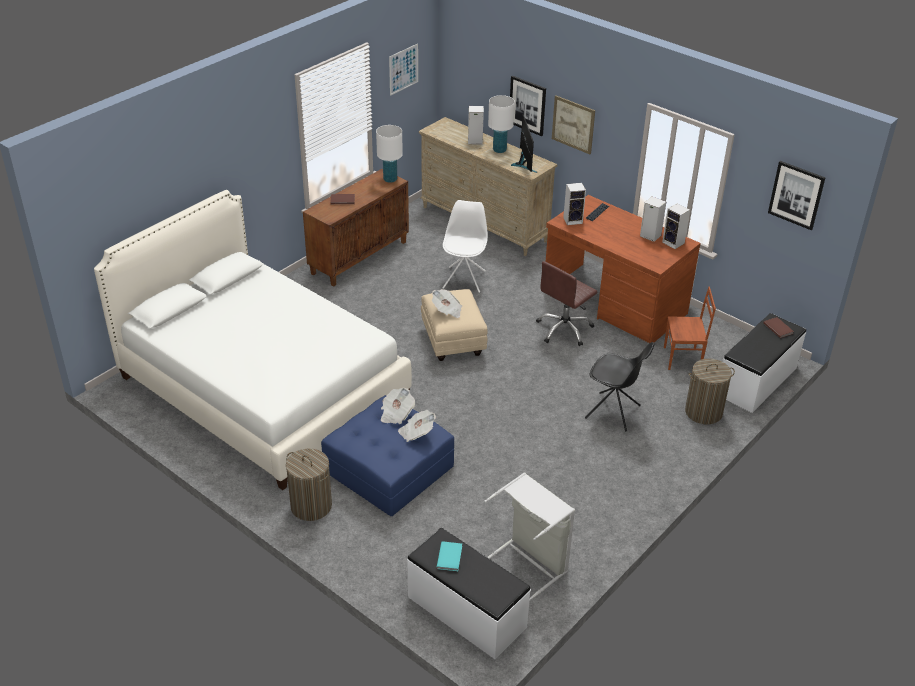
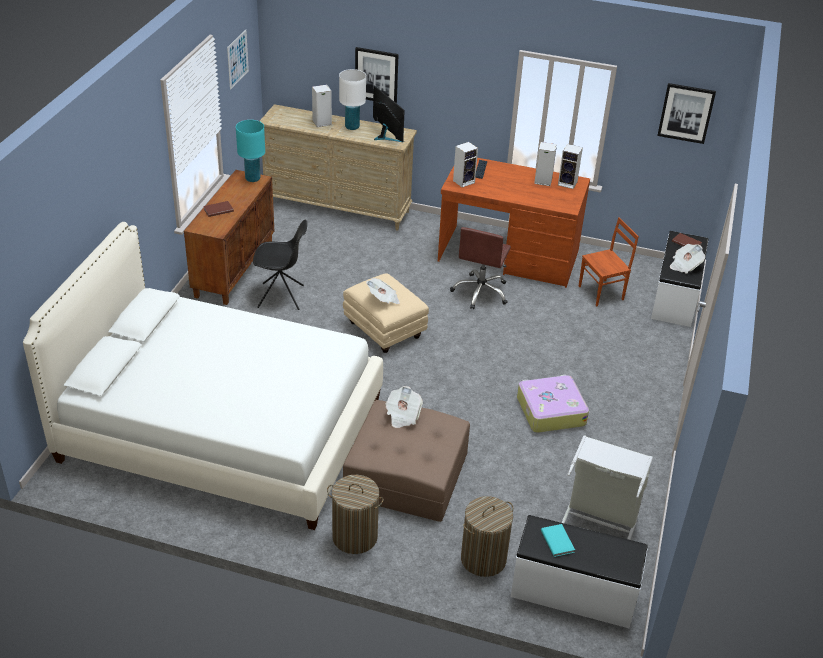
camera: 25 degrees left, 0 degrees up
blue ottoman [321,395,454,516] -> brown ottoman [343,400,470,522]
white table lamp [376,125,403,183] -> turquoise table lamp [236,120,265,182]
newspaper [398,410,436,442] -> newspaper moved to [670,244,705,273]
white chair [442,200,488,293] -> none
picture [552,96,595,154] -> none
black chair [585,342,654,431] -> black chair moved to [253,220,307,310]
laundry basket [685,359,735,424] -> laundry basket moved to [461,496,513,577]
none -> suitcase [517,375,589,433]

